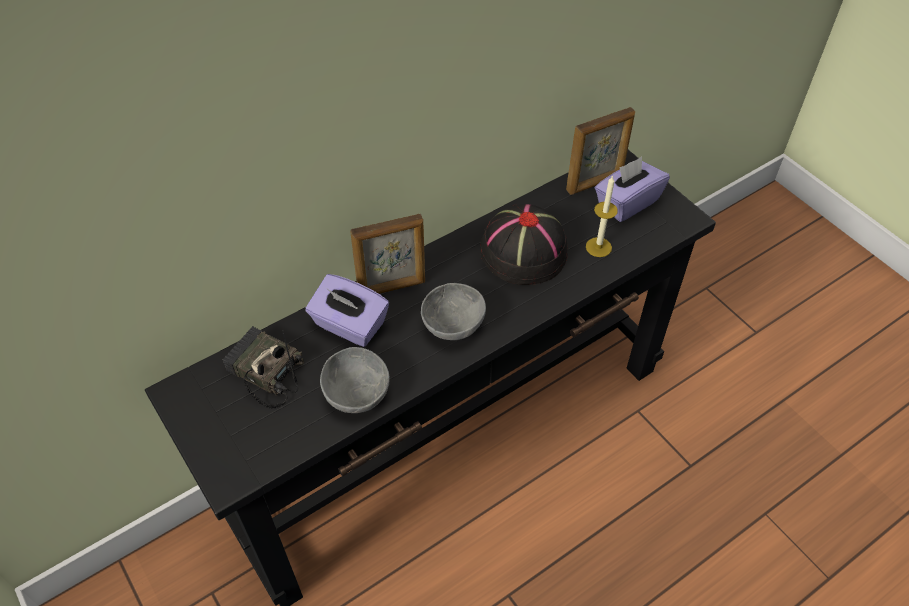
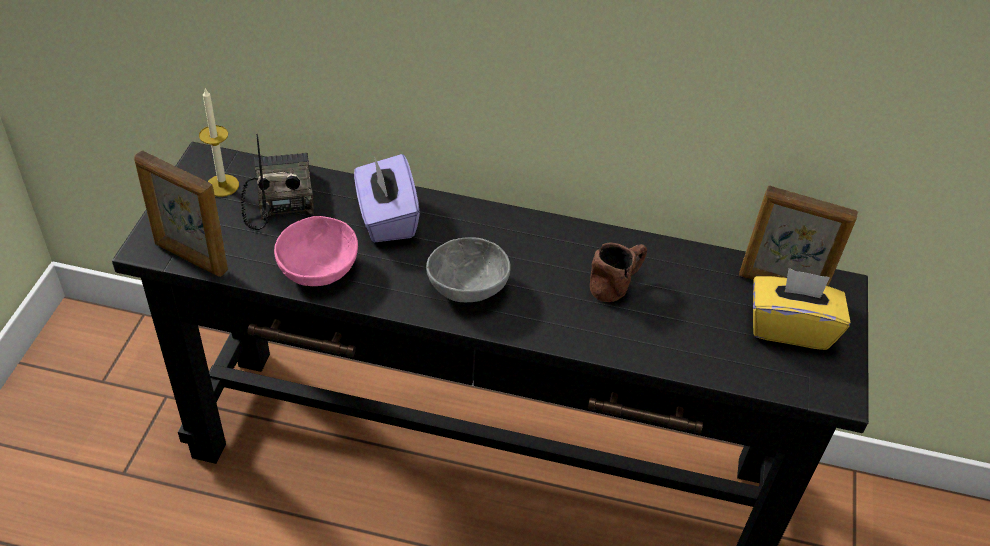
camera: 45 degrees right, 5 degrees down
grey bowl [320,347,390,413] -> pink bowl [274,216,358,286]
picture frame [350,214,425,294] -> picture frame moved to [134,151,228,277]
black hat [480,204,568,285] -> brown mug [590,243,647,302]
candle [586,175,618,257] -> candle moved to [199,87,239,197]
purple tissue box [595,157,670,222] -> yellow tissue box [753,268,851,350]

